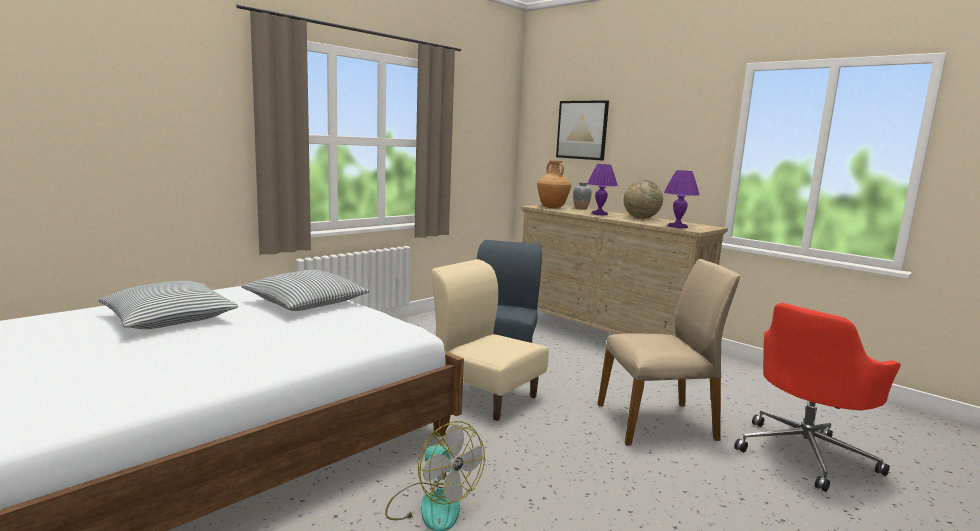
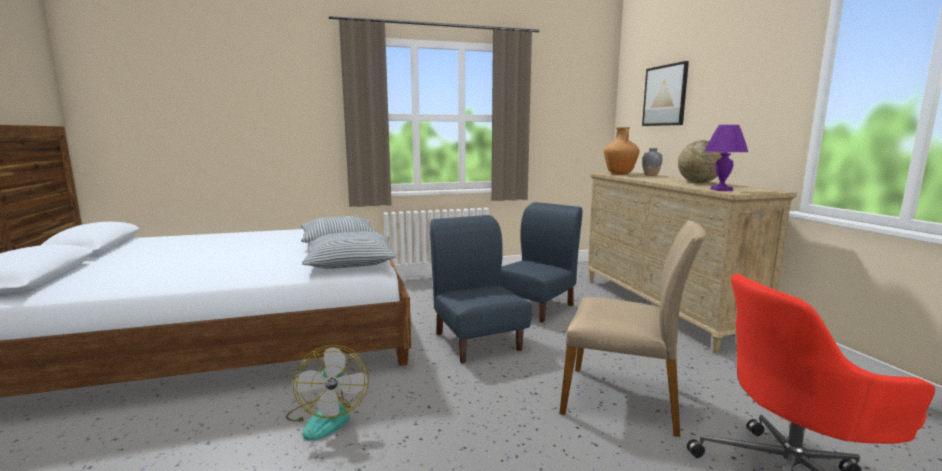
camera: 30 degrees right, 0 degrees up
pillow [98,281,238,329] -> pillow moved to [302,232,396,269]
beige chair [432,259,548,421] -> blue chair [430,215,532,363]
purple table lamp [587,164,618,215] -> none

